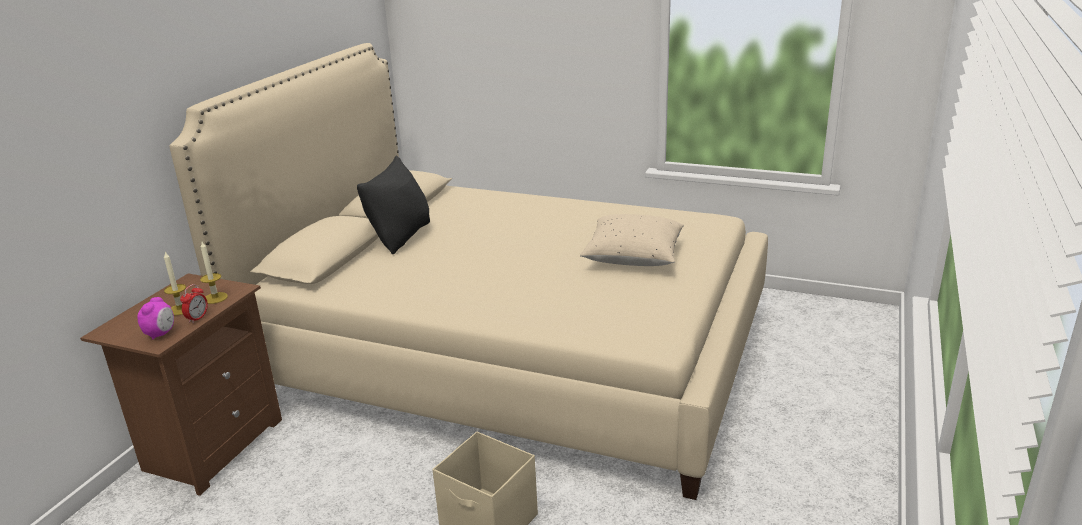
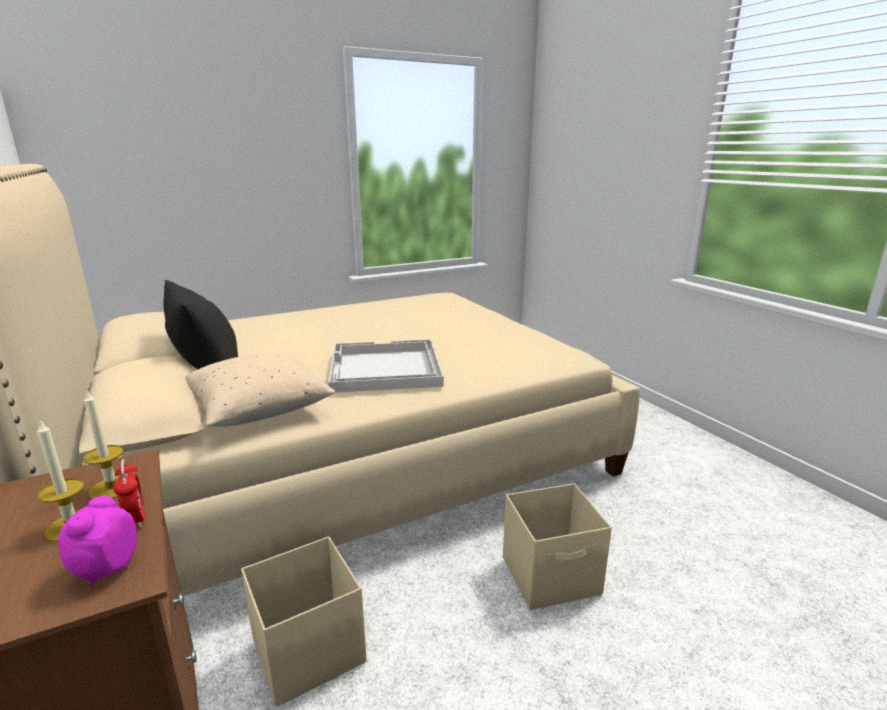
camera: 50 degrees left, 5 degrees down
alarm clock [137,297,174,340] -> alarm clock turned 135 degrees counterclockwise [58,496,137,586]
beige pillow [580,214,684,266] -> beige pillow moved to [185,352,335,427]
none -> beige storage box [241,536,367,707]
none -> white tray [328,339,444,393]

